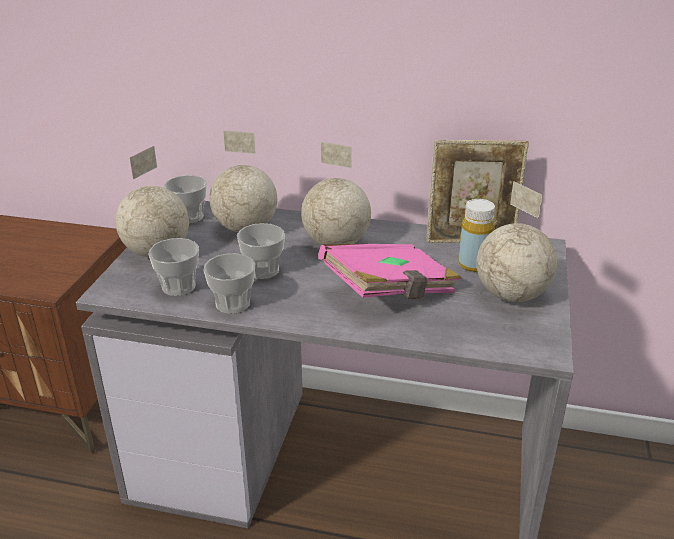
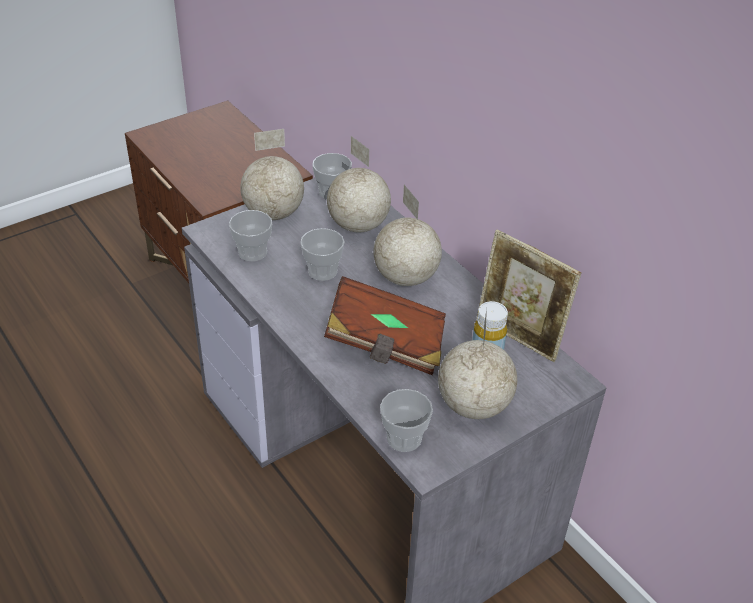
camera: 40 degrees right, 10 degrees up
cup [204,253,255,314] -> cup moved to [380,389,433,452]
pink book [318,244,461,299] -> brown book [324,276,446,375]

